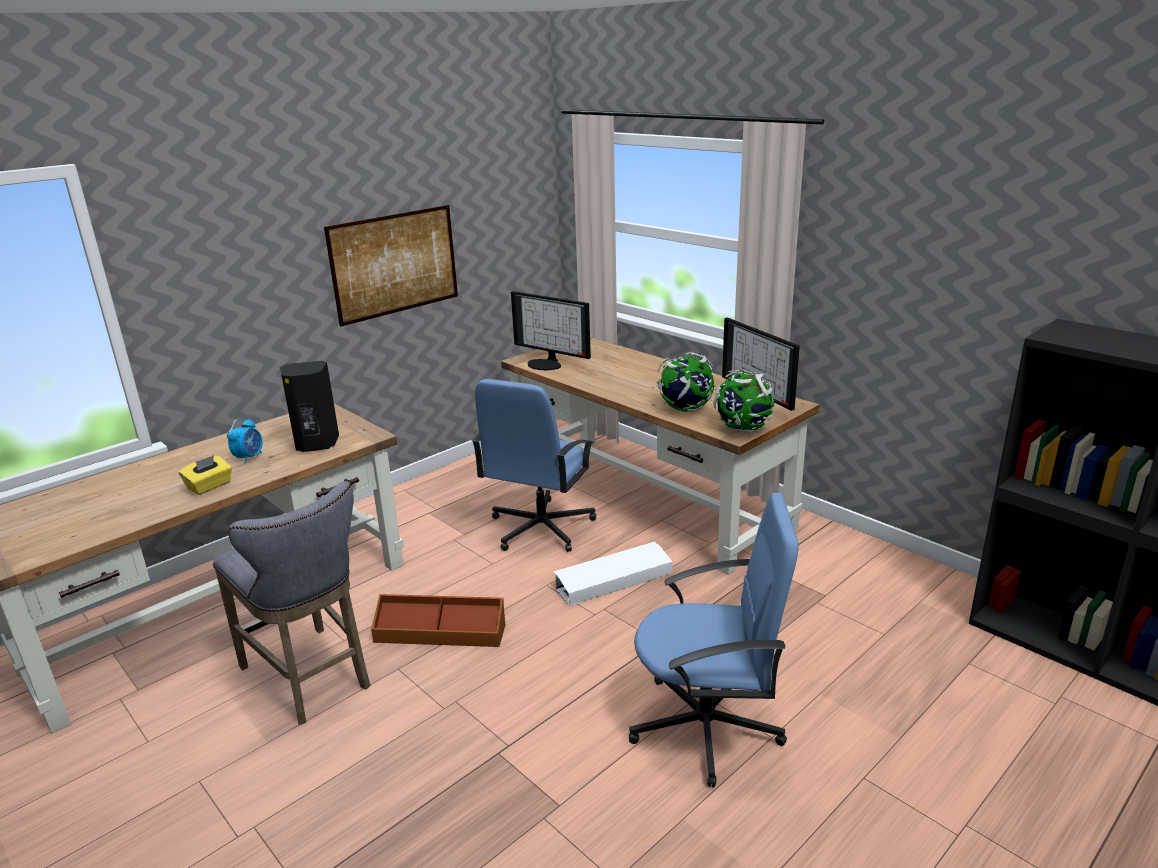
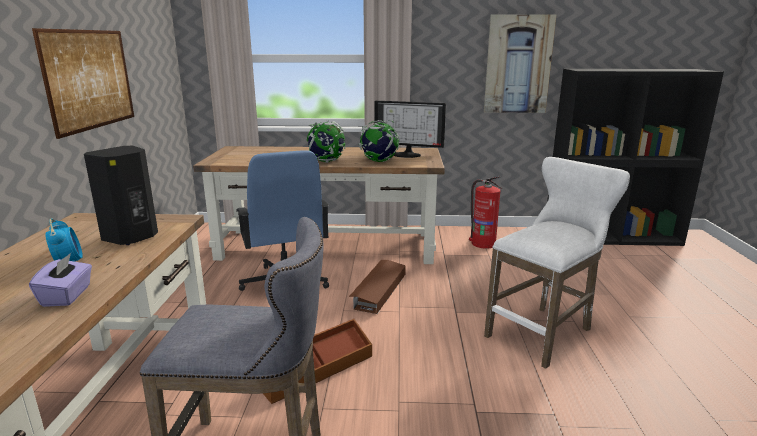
camera: 45 degrees left, 5 degrees down
yellow tissue box [179,455,232,495] -> purple tissue box [29,253,92,307]
monitor [511,291,591,370] -> none
white storage box [554,542,673,606] -> brown storage box [349,260,406,314]
blue office chair [629,493,799,787] -> white stool [484,157,630,369]
globe [714,369,775,433] -> globe moved to [307,121,345,163]
none -> fire extinguisher [469,176,503,248]
none -> picture [484,14,557,113]

